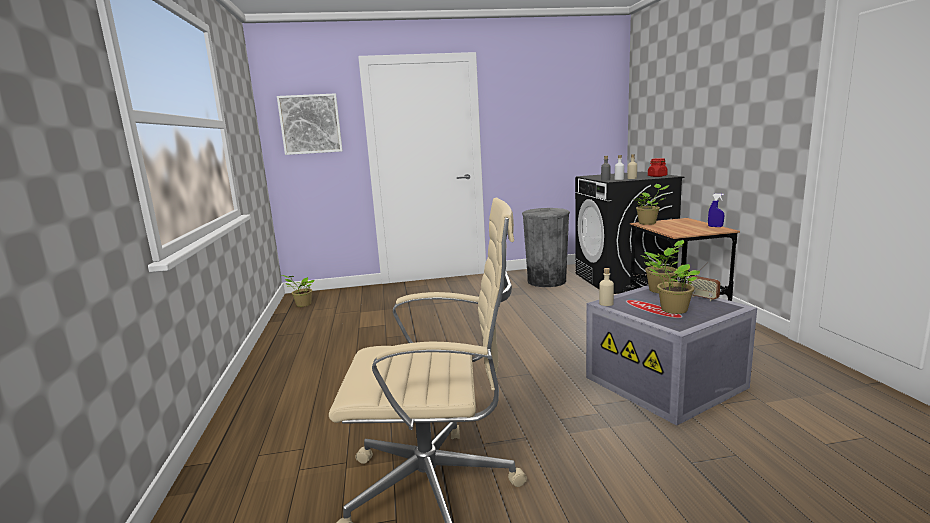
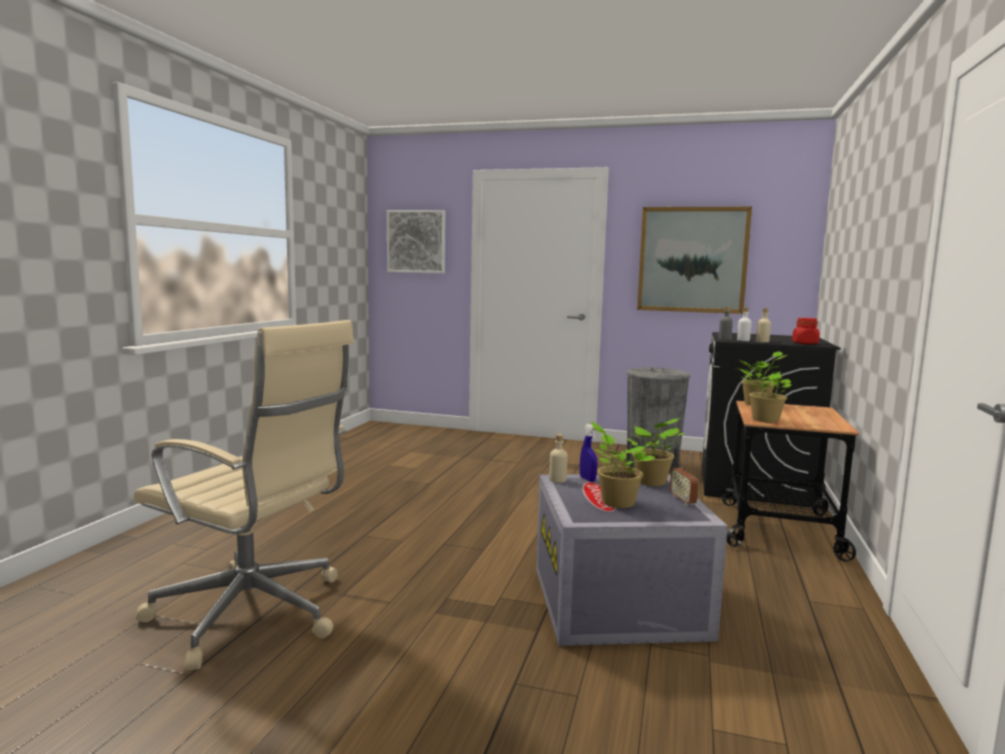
camera: 25 degrees right, 5 degrees down
potted plant [282,275,314,307] -> potted plant moved to [740,360,792,423]
blue spray bottle [708,194,724,227] -> blue spray bottle moved to [580,424,597,482]
none -> picture [637,207,752,314]

